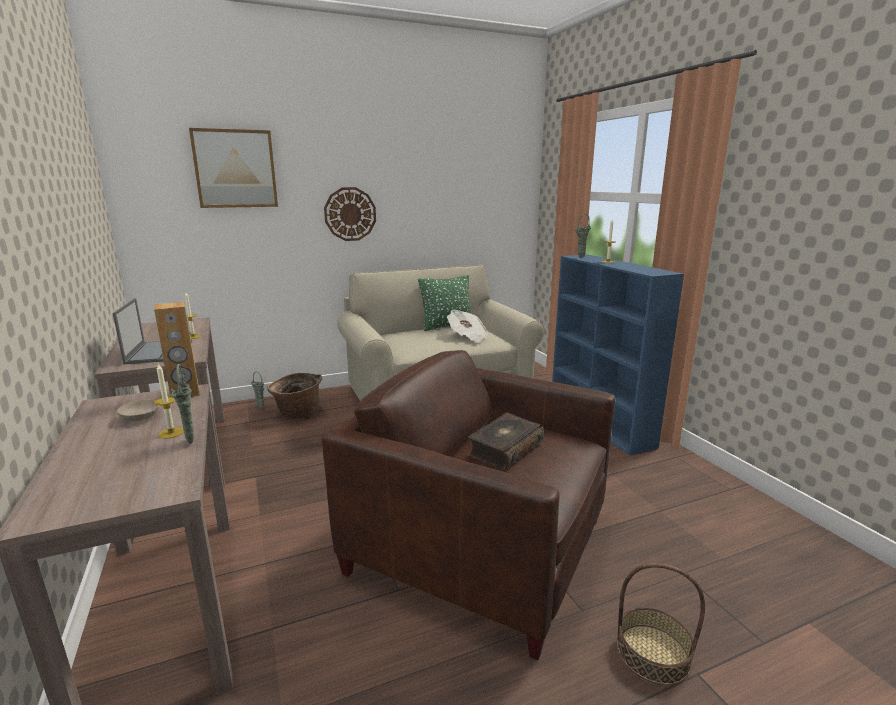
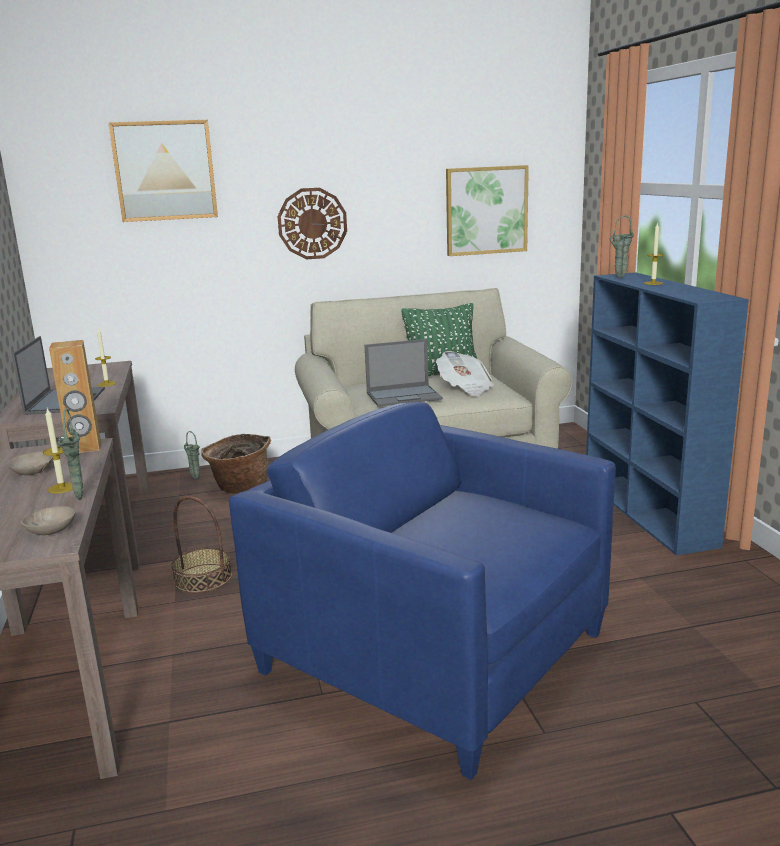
camera: 10 degrees right, 0 degrees up
brown armchair [322,350,615,660] -> blue armchair [229,402,616,780]
book [467,412,544,470] -> none
basket [617,563,705,685] -> basket moved to [171,496,232,593]
none -> beige bowl [21,506,75,535]
none -> laptop [365,339,443,407]
none -> picture [446,165,529,256]

